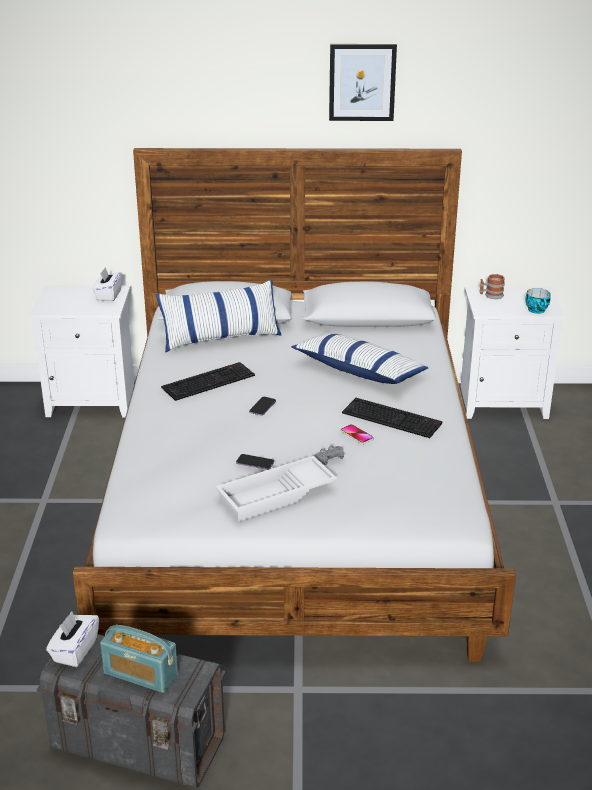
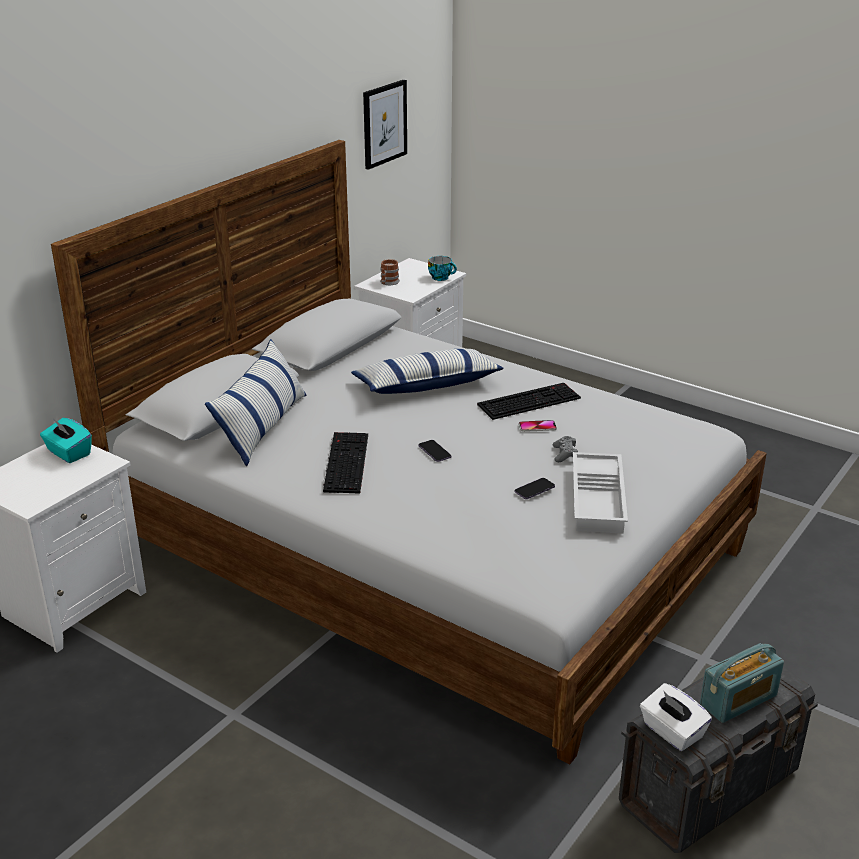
camera: 55 degrees left, 0 degrees up
white tissue box [92,267,122,301] -> turquoise tissue box [40,418,92,463]
picture [329,44,397,121] -> picture moved to [363,80,407,170]

